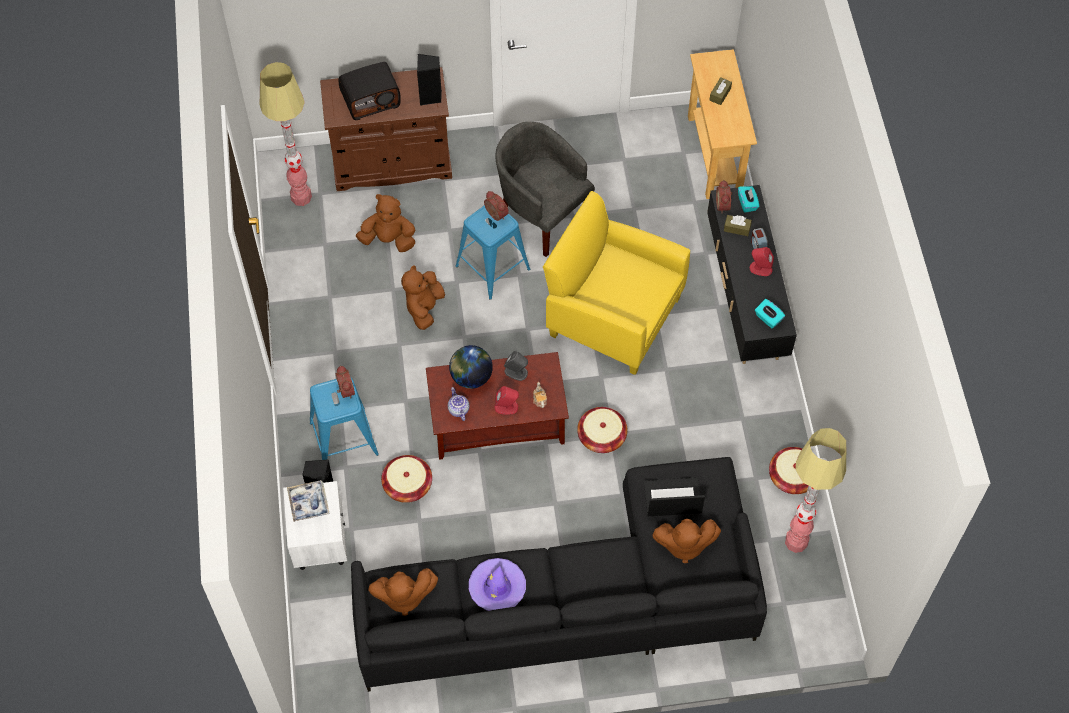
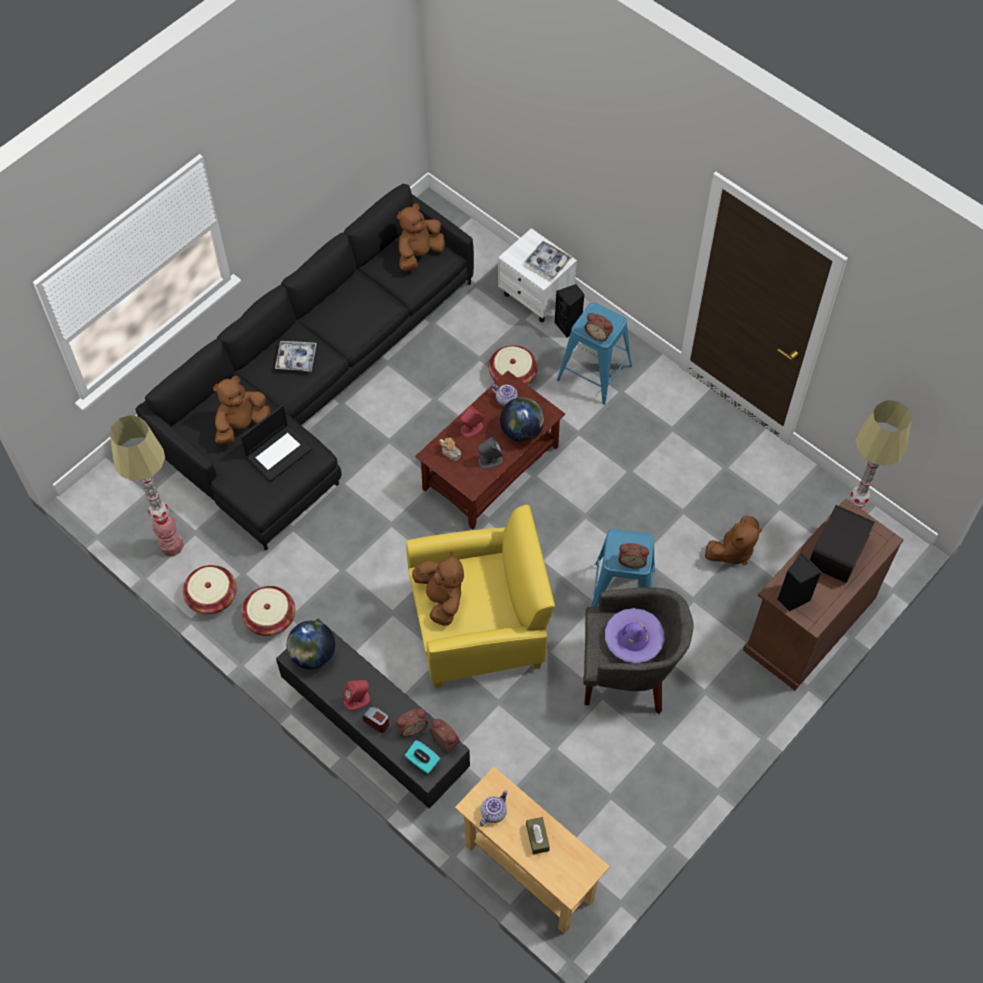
camera: 140 degrees right, 0 degrees up
brown plush toy [401,265,445,330] -> brown plush toy moved to [412,551,464,626]
purple hat [469,558,526,611] -> purple hat moved to [605,608,665,663]
basket [577,407,628,453] -> basket moved to [241,586,295,636]
brown tissue box [724,215,752,236] -> alarm clock [396,708,428,737]
turquoise tissue box [755,299,785,328] -> globe [287,621,335,669]
none -> tray [275,341,317,372]
none -> teapot [480,790,508,826]

